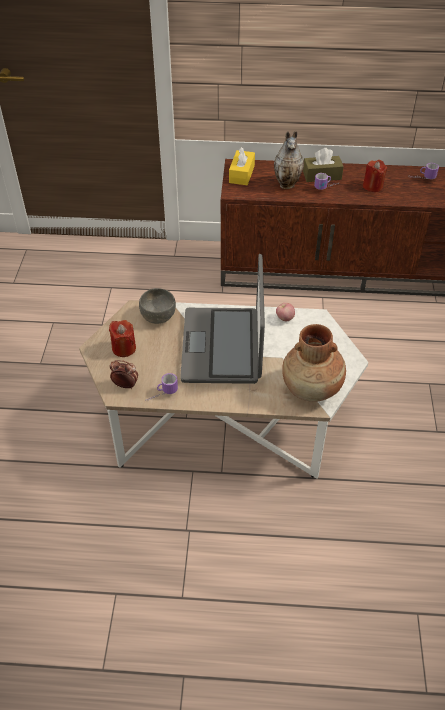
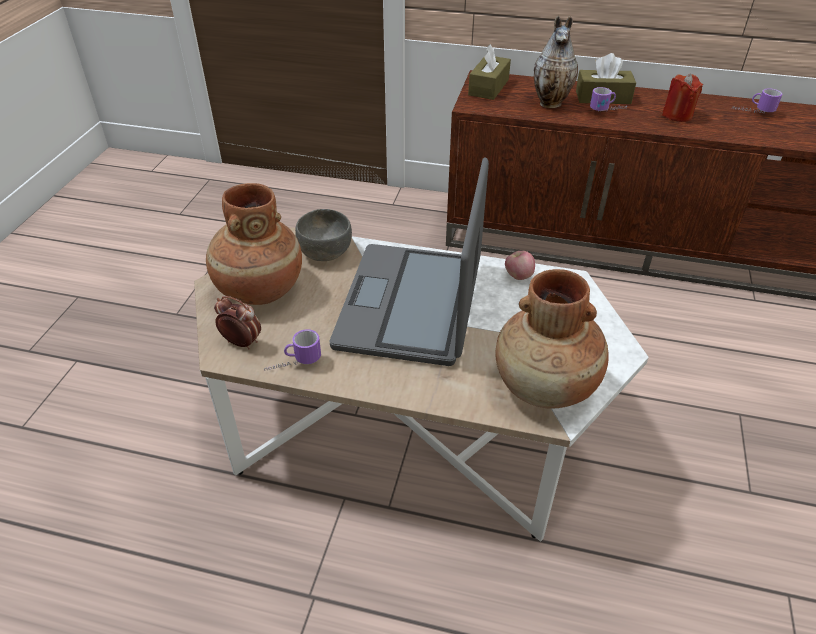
camera: 10 degrees right, 5 degrees down
red candle [109,320,136,357] -> brown vase [206,183,302,305]
yellow tissue box [229,147,255,185] -> brown tissue box [468,44,511,100]

